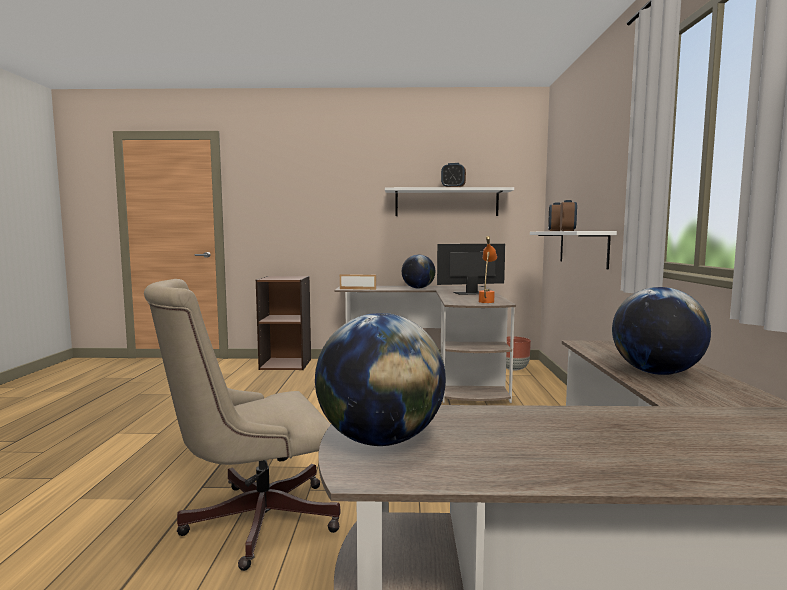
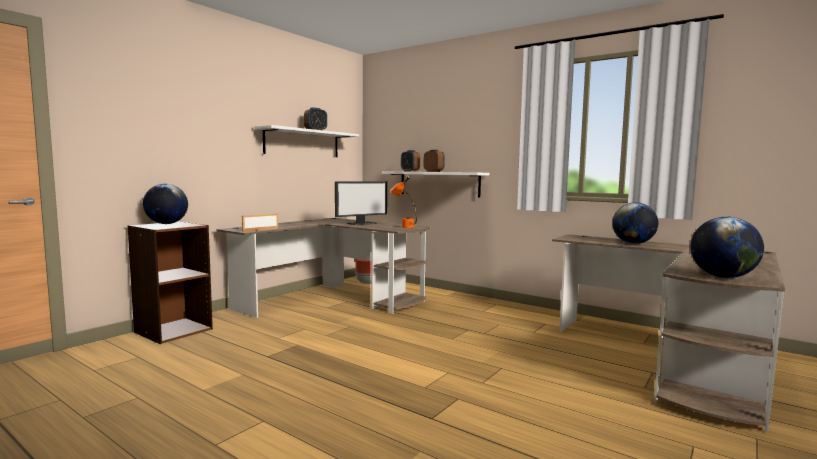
camera: 55 degrees left, 0 degrees up
beige office chair [144,279,340,571] -> none
globe [402,254,435,289] -> globe moved to [143,184,188,224]
monitor [437,244,505,295] -> monitor turned 150 degrees counterclockwise [335,181,387,225]

